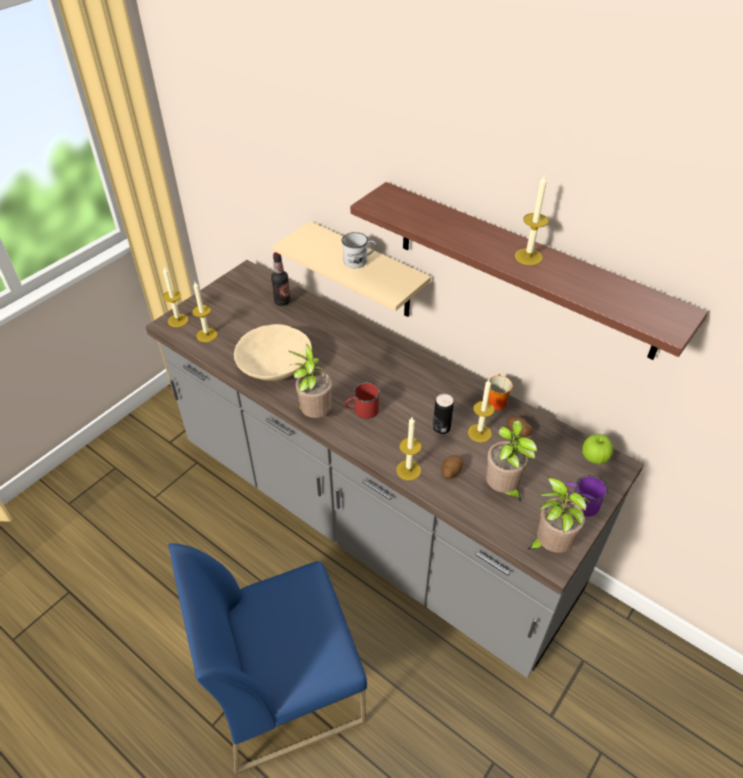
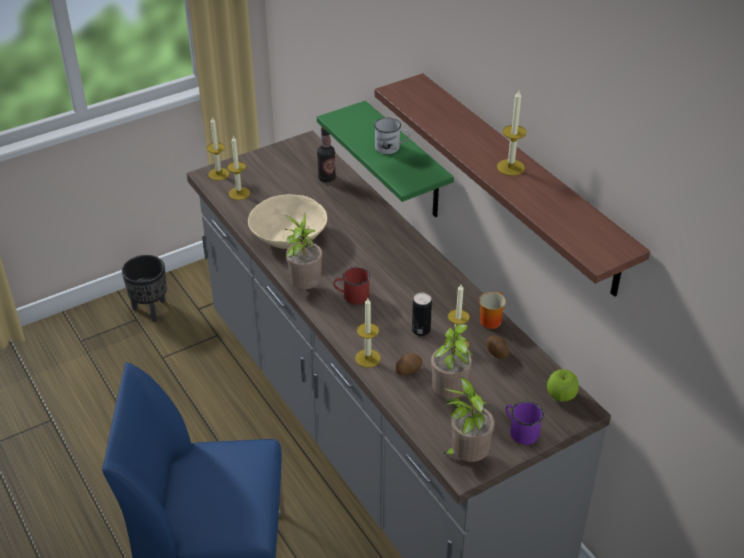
camera: 20 degrees right, 5 degrees down
beige shelf [273,221,431,317] -> green shelf [317,101,454,217]
none -> black planter [122,255,167,322]

